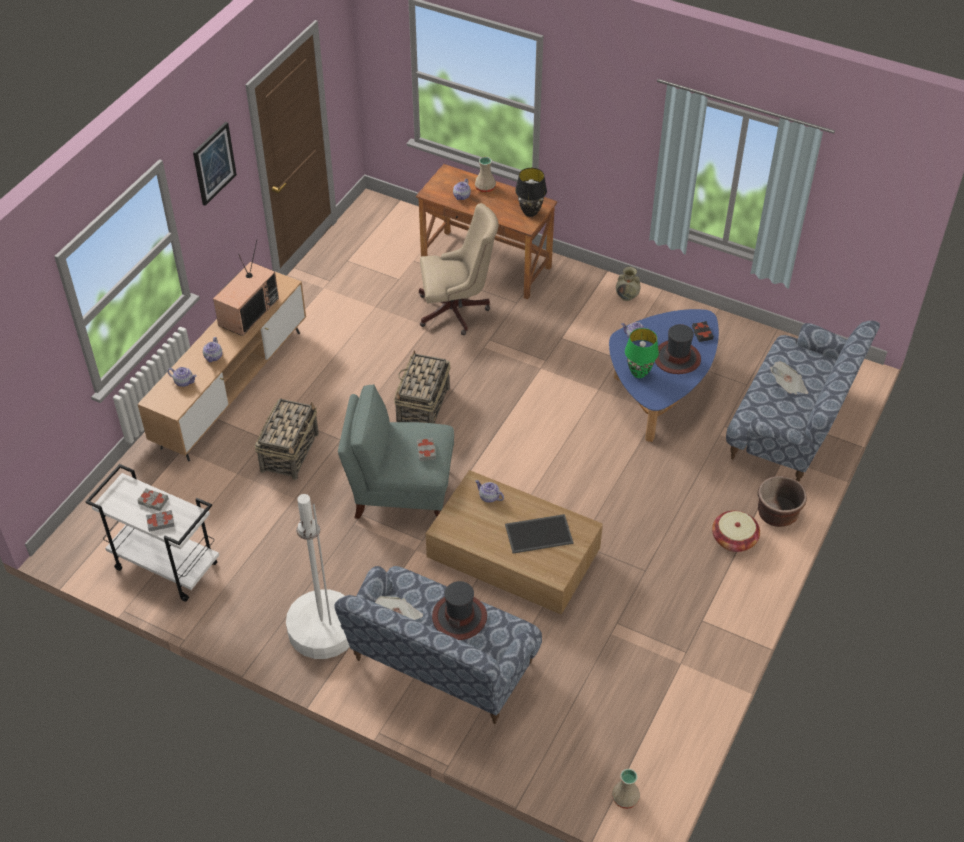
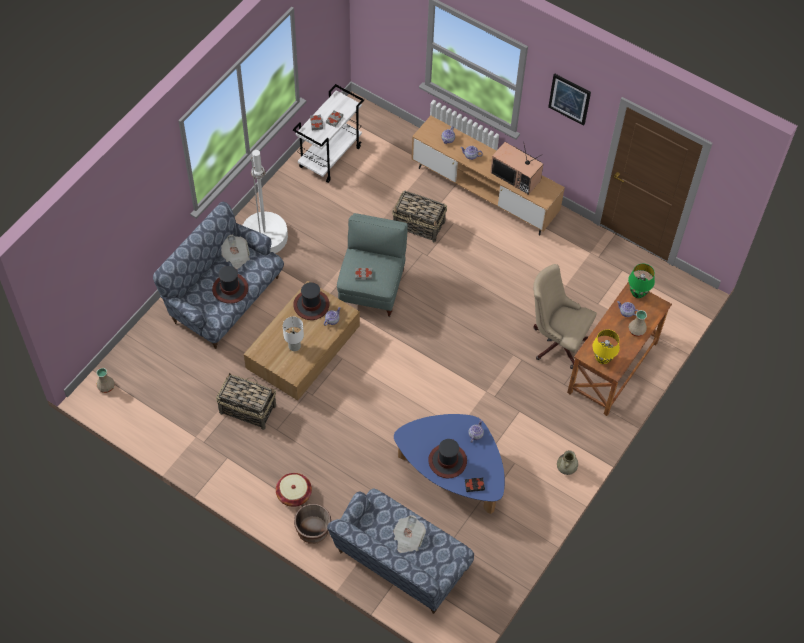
camera: 95 degrees right, 10 degrees up
basket [394,351,451,424] -> basket moved to [216,373,276,430]
beige office chair [419,203,498,335] -> beige office chair turned 120 degrees clockwise [533,264,597,369]
tray [505,514,573,554] -> white table lamp [283,317,304,351]
black table lamp [515,168,547,217] -> yellow table lamp [592,330,620,364]
green table lamp [625,328,659,378] -> green table lamp moved to [628,264,655,298]
none -> hat [293,282,330,320]

